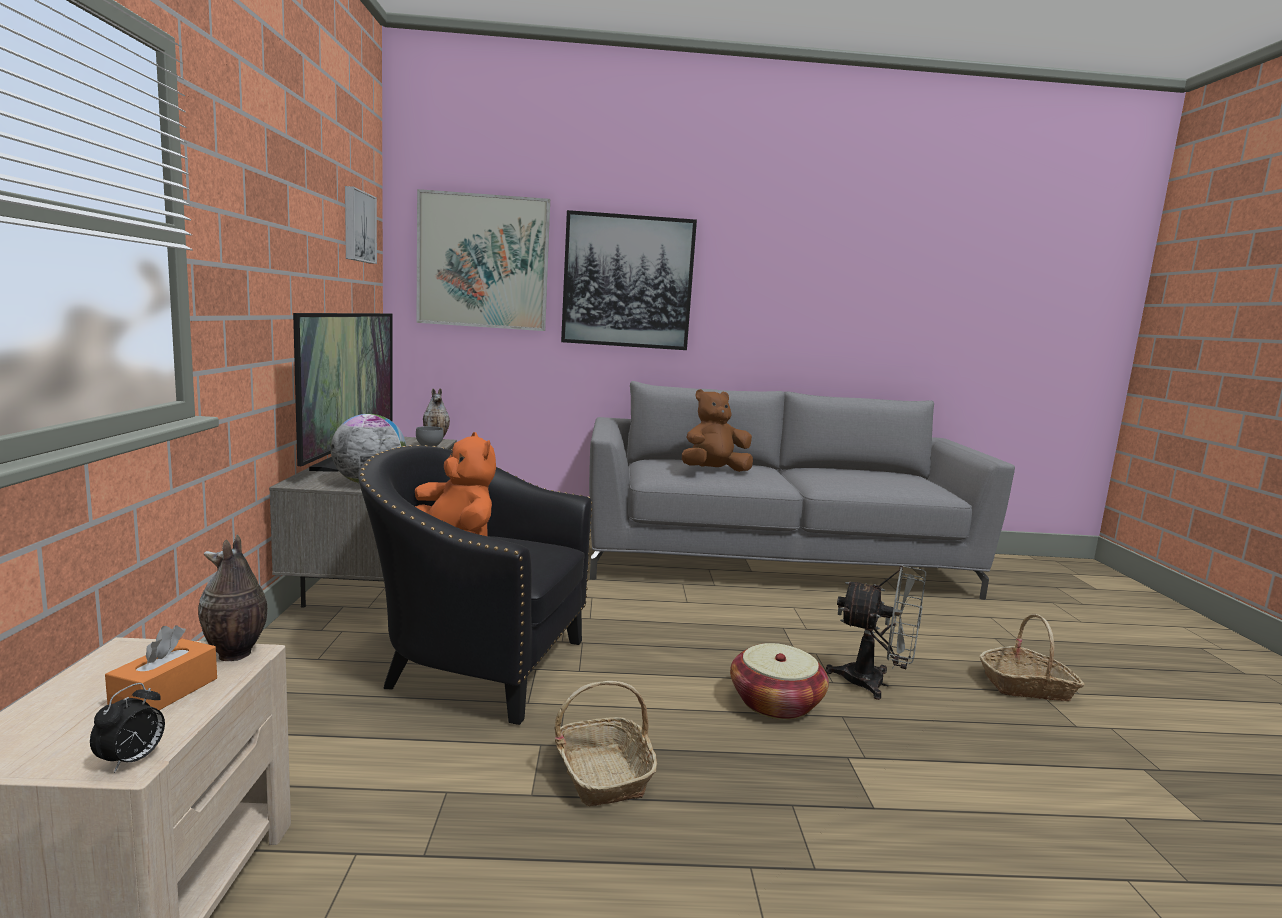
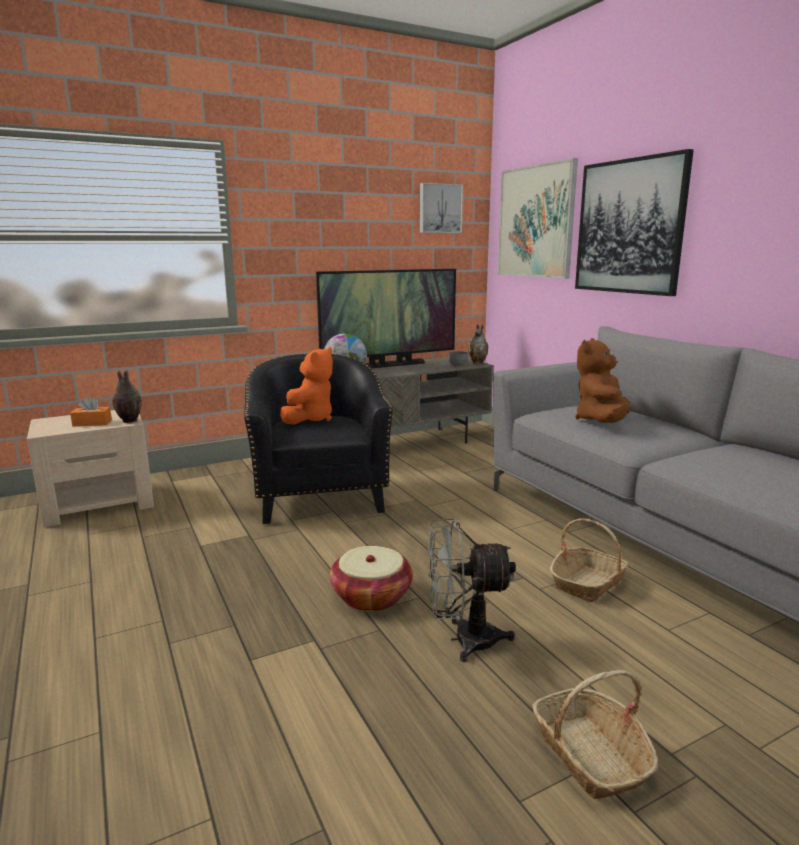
camera: 65 degrees right, 5 degrees up
alarm clock [90,683,165,773] -> none
basket [554,681,657,807] -> basket moved to [550,518,628,602]
brown plush toy [682,389,753,472] -> brown plush toy turned 105 degrees counterclockwise [575,338,631,423]
grey fan [826,565,926,700] -> grey fan turned 90 degrees clockwise [428,519,516,662]

